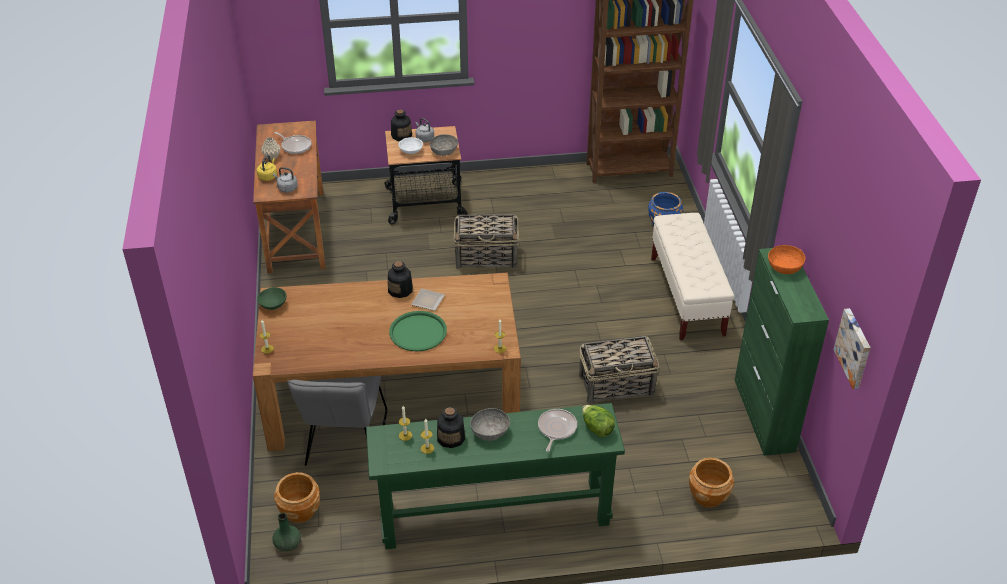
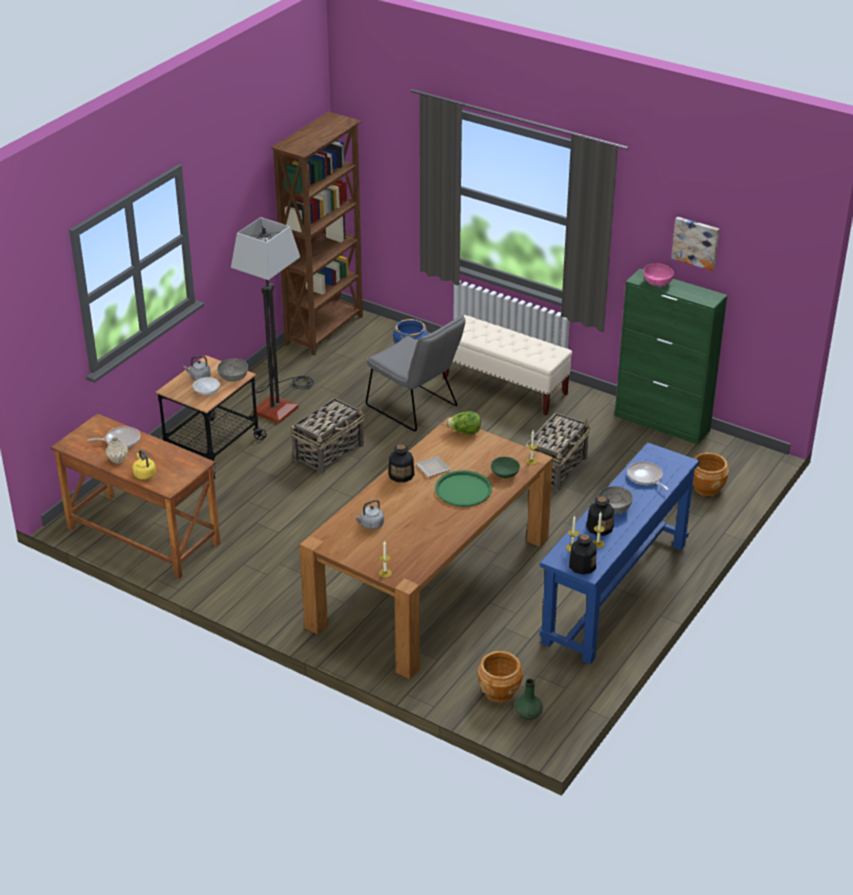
camera: 50 degrees left, 5 degrees down
green bowl [257,287,287,310] -> green bowl moved to [491,457,520,478]
grey kettle [273,167,298,193] -> grey kettle moved to [354,500,384,529]
grey chair [287,376,387,466] -> grey chair moved to [366,315,466,431]
green console table [366,403,625,549] -> blue console table [540,442,699,664]
bottle [391,110,412,141] -> bottle moved to [569,534,596,575]
lettuce [582,405,615,437] -> lettuce moved to [446,411,481,434]
orange bowl [768,245,805,274] -> pink bowl [643,263,674,286]
picture [833,308,871,389] -> picture moved to [671,217,719,271]
none -> floor lamp [231,217,314,424]

